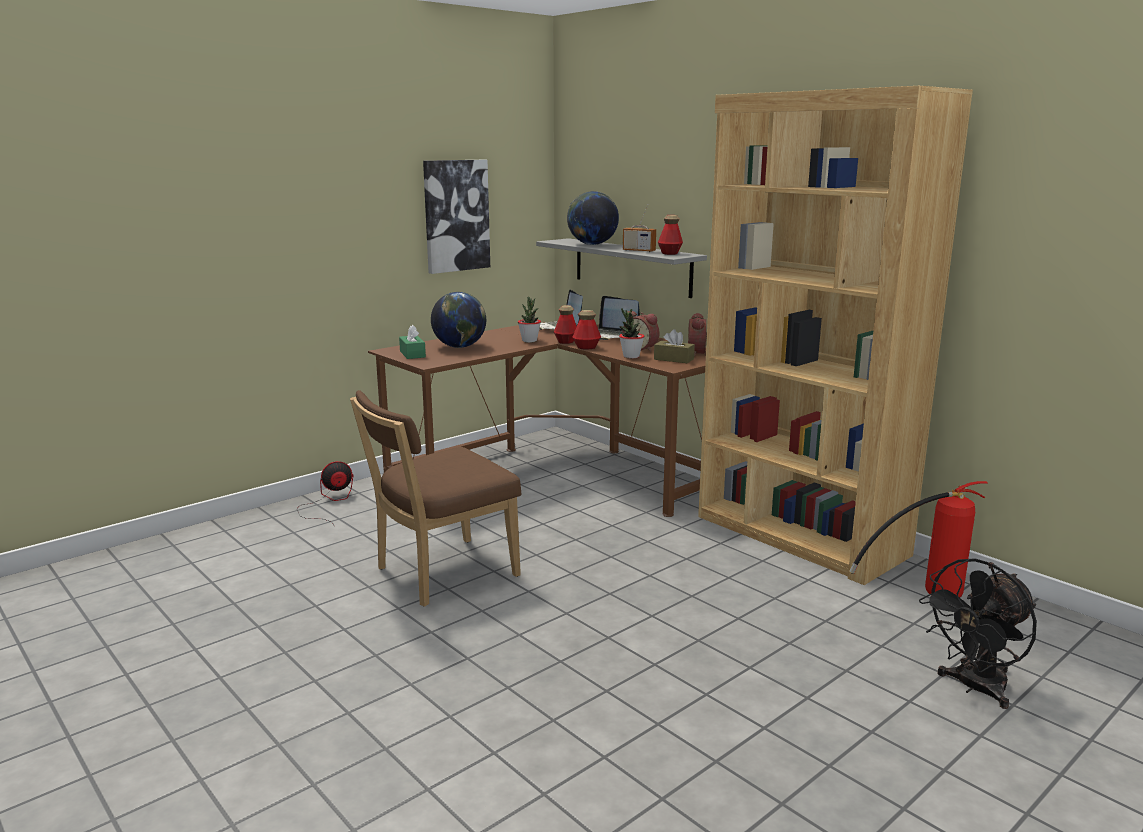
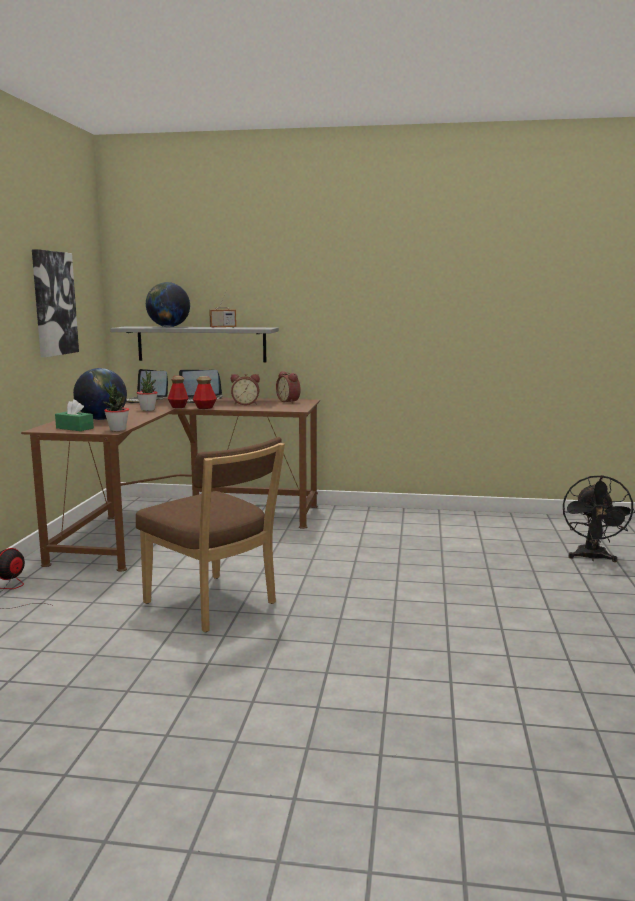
camera: 40 degrees left, 5 degrees down
brown chair [350,390,522,607] -> brown chair turned 60 degrees counterclockwise [136,437,285,632]
potted plant [619,308,644,358] -> potted plant moved to [103,384,129,431]
brown tissue box [654,329,695,363] -> none
bottle [658,215,683,255] -> none
brown bookcase [698,86,973,585] -> none
fire extinguisher [850,481,988,598] -> none

